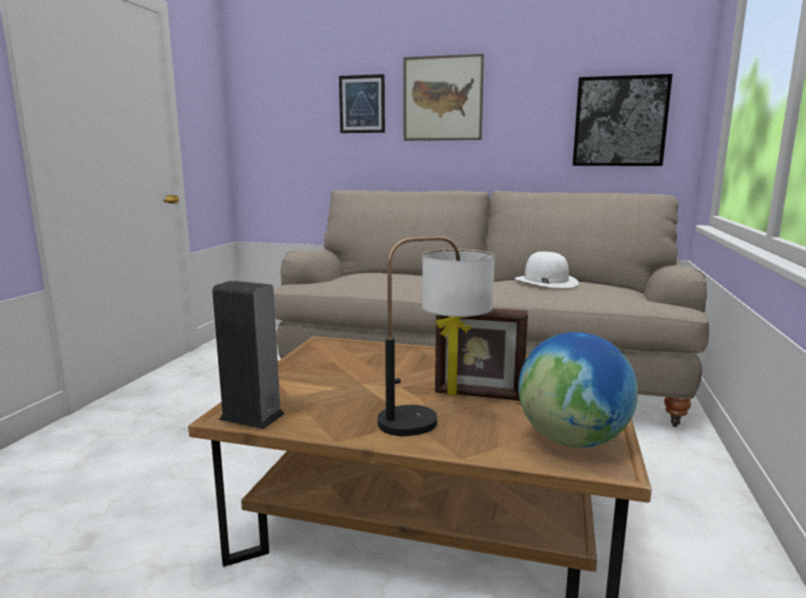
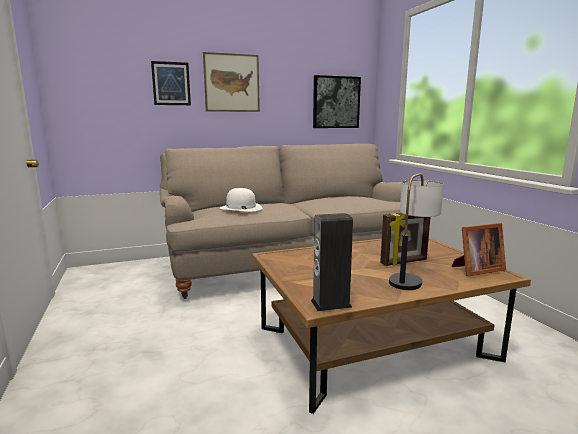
camera: 35 degrees left, 0 degrees up
white hat [515,251,579,288] -> white hat moved to [220,188,262,211]
globe [518,332,638,448] -> picture frame [451,223,506,276]

